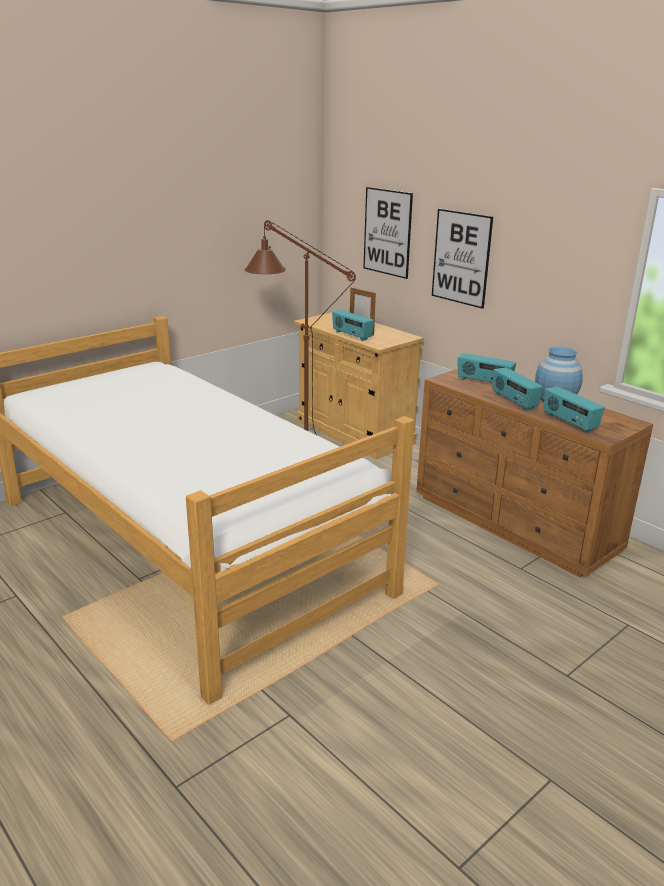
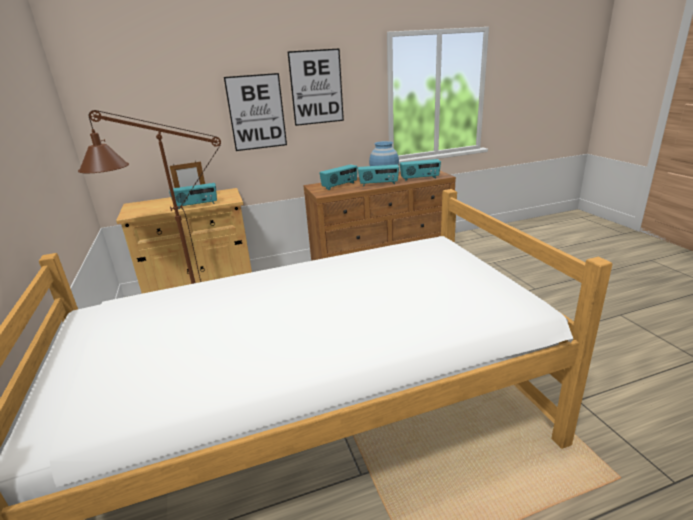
camera: 65 degrees left, 0 degrees up
picture [363,187,413,279] -> picture moved to [288,48,344,126]

